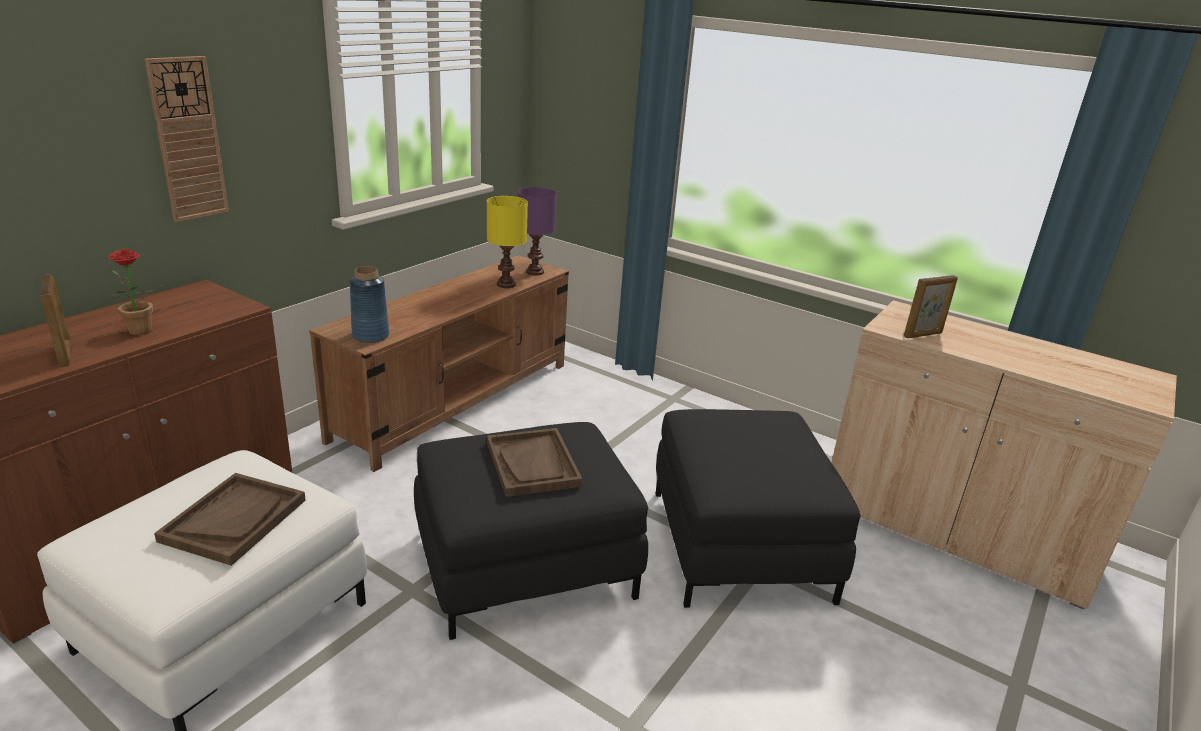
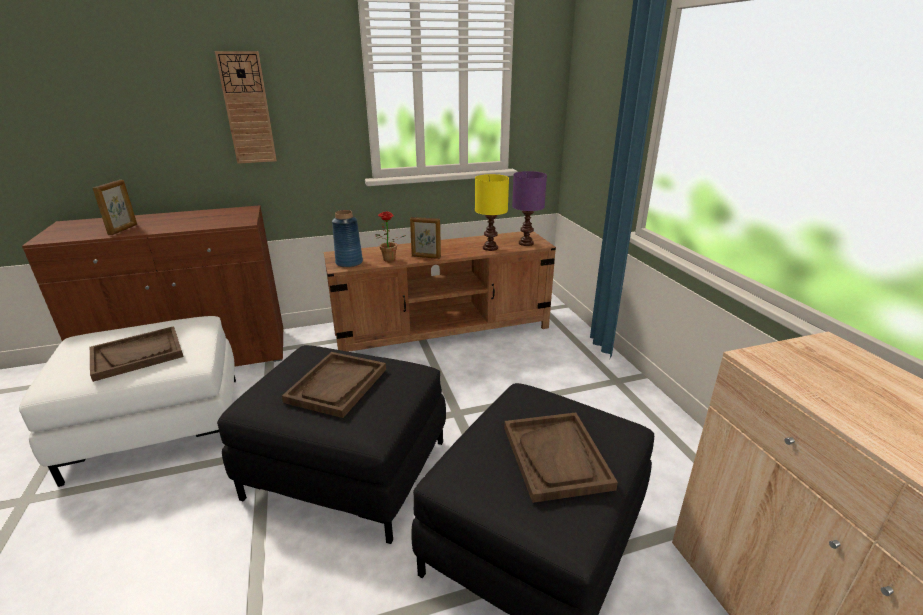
camera: 40 degrees right, 0 degrees up
potted plant [108,249,164,336] -> potted plant moved to [375,211,406,262]
picture frame [904,275,958,338] -> picture frame moved to [410,217,441,259]
none -> brown tray [504,412,618,503]

